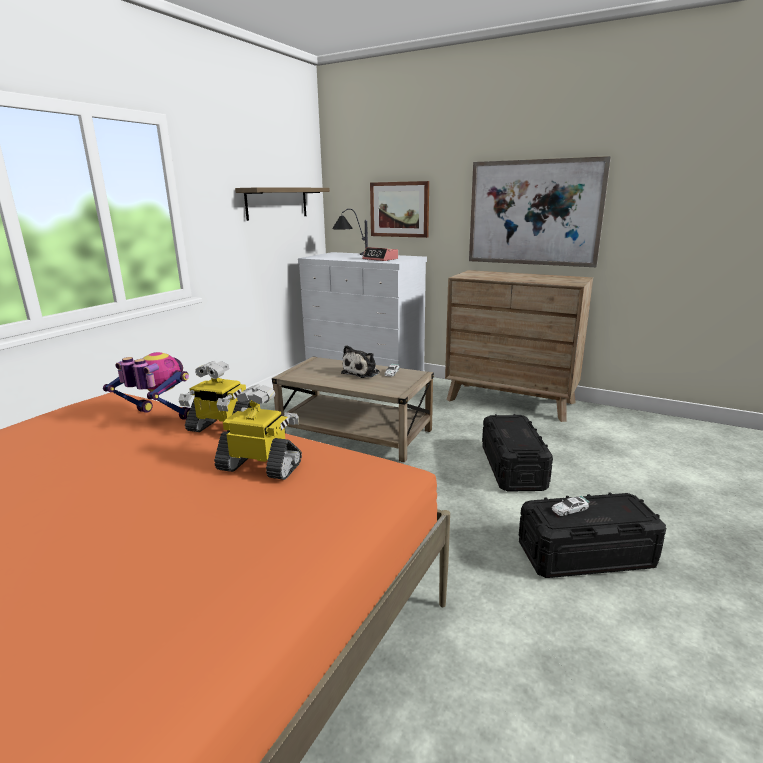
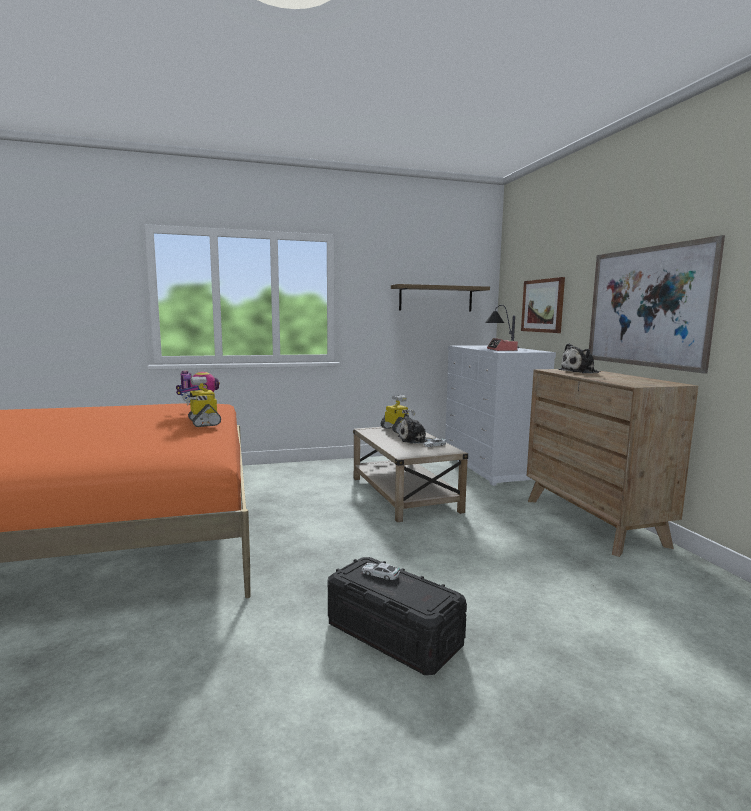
camera: 45 degrees right, 10 degrees down
toy robot [214,384,302,480] -> toy robot moved to [380,395,415,434]
black storage box [482,414,553,492] -> none
none -> plush toy [558,344,600,373]

